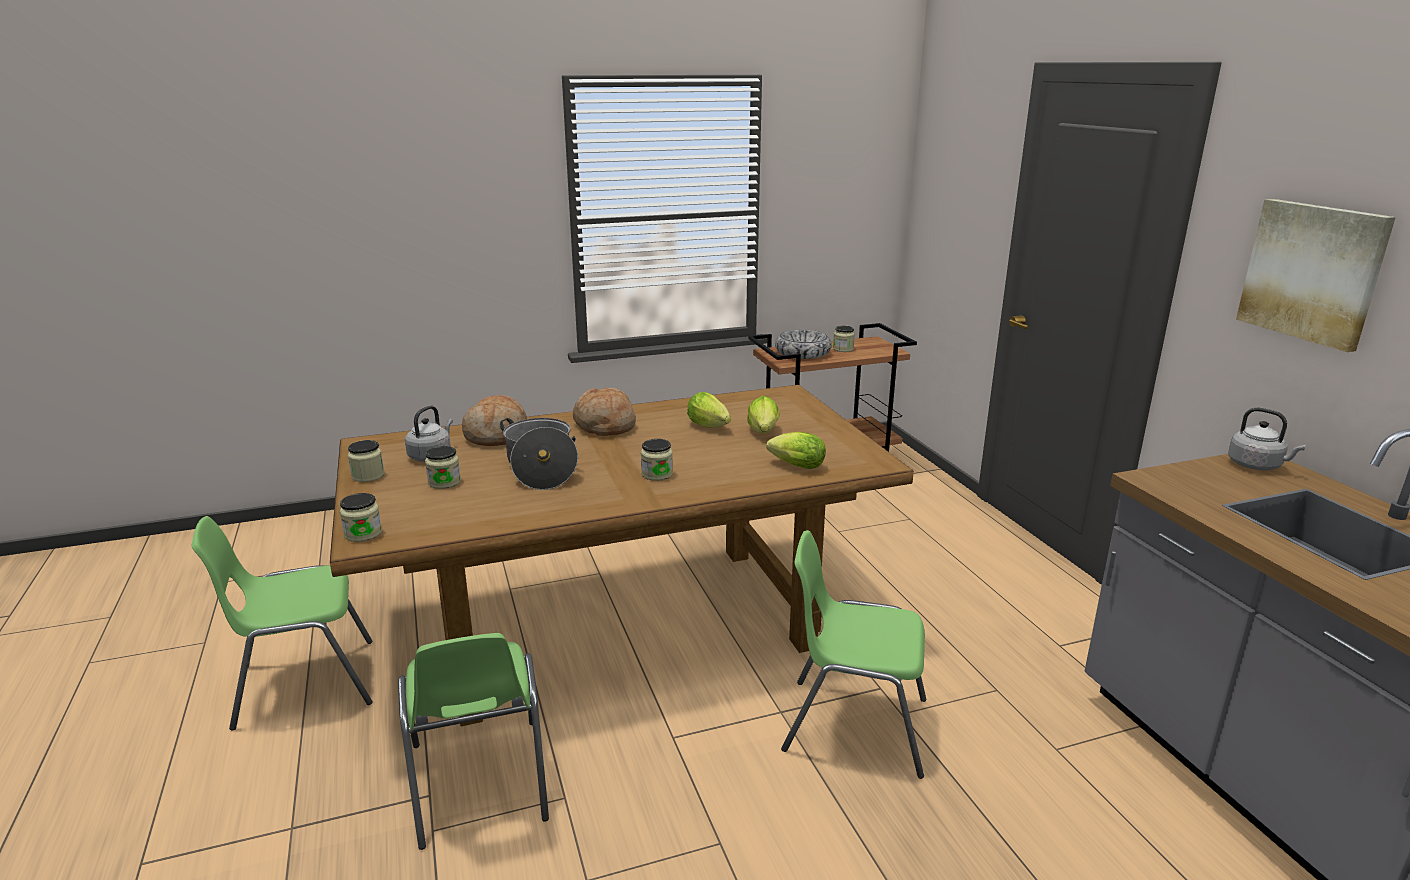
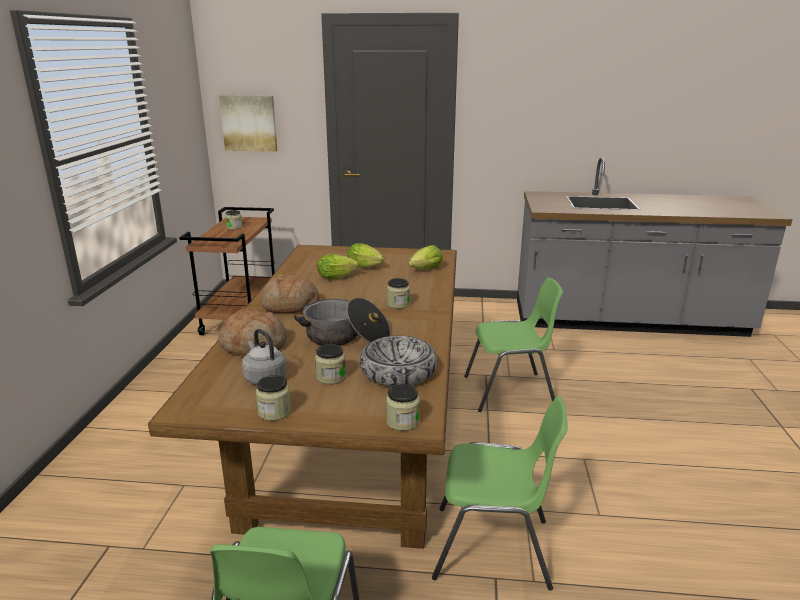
camera: 65 degrees left, 0 degrees up
bowl [775,330,832,359] -> bowl moved to [359,335,437,387]
green chair [781,530,926,779] -> green chair turned 135 degrees counterclockwise [464,277,563,412]
grey kettle [1228,407,1306,471] -> none
picture [1236,199,1396,352] -> picture moved to [219,95,277,152]

